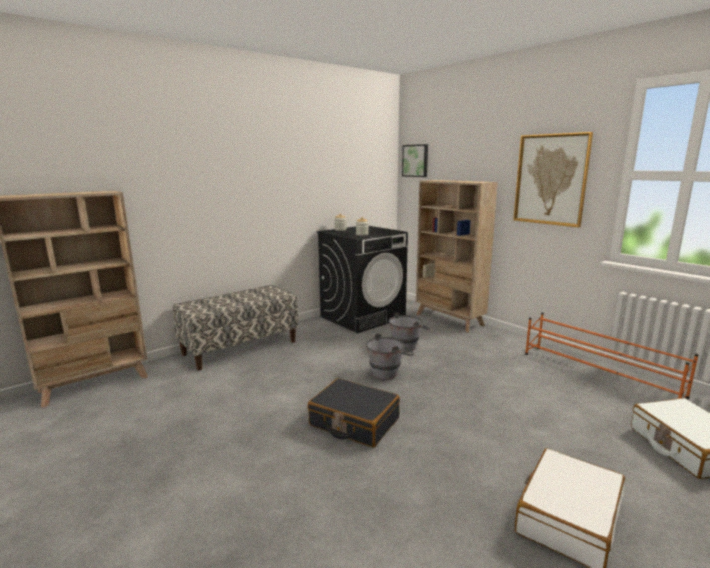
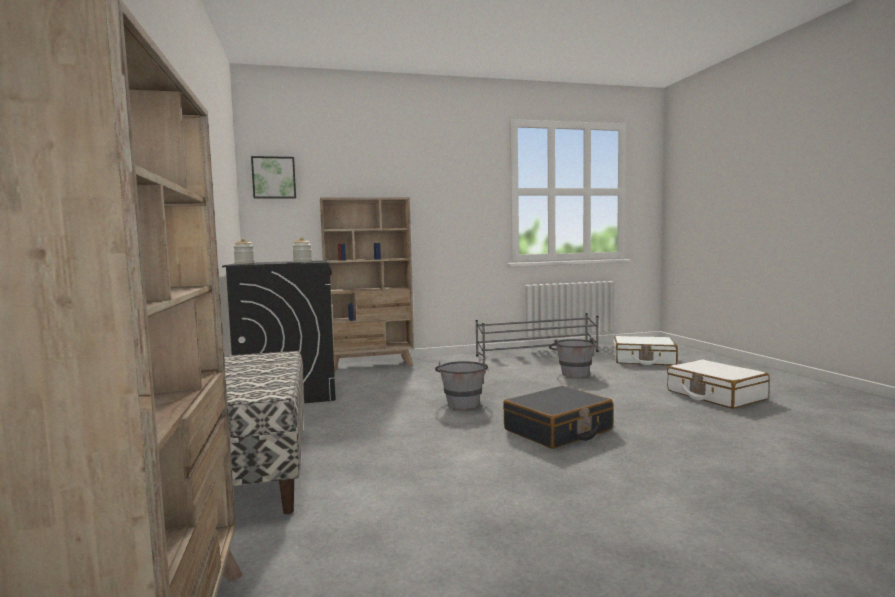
camera: 65 degrees left, 10 degrees down
grey bucket [388,312,430,352] -> grey bucket moved to [549,337,596,378]
picture [513,132,593,228] -> none
orange shoe rack [525,312,699,399] -> grey shoe rack [476,313,598,360]

